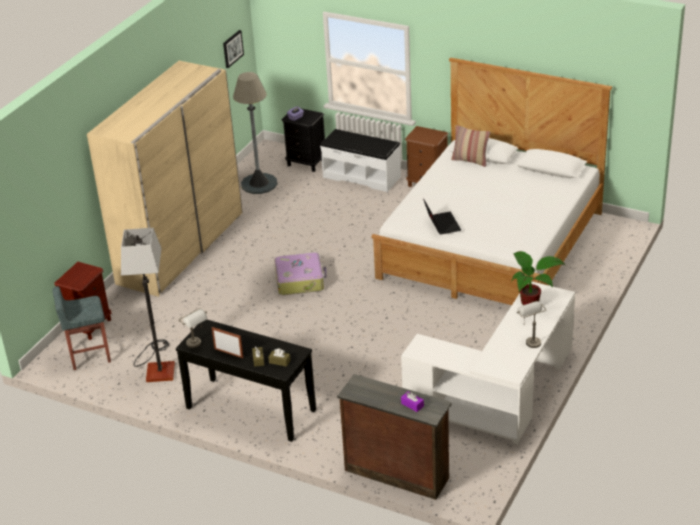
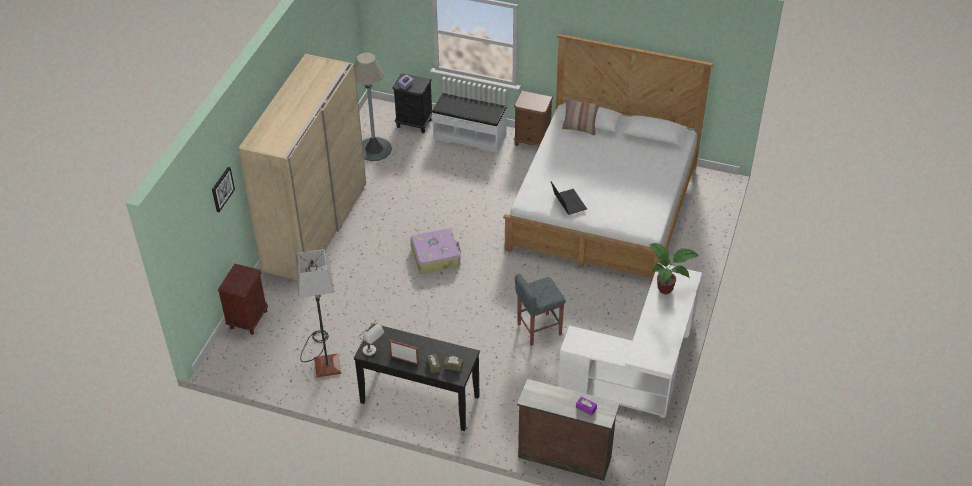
camera: 10 degrees left, 10 degrees up
grey stool [52,286,111,370] -> grey stool moved to [515,274,566,346]
picture [223,30,244,68] -> picture moved to [212,167,235,212]
grey table lamp [517,301,546,348] -> none

